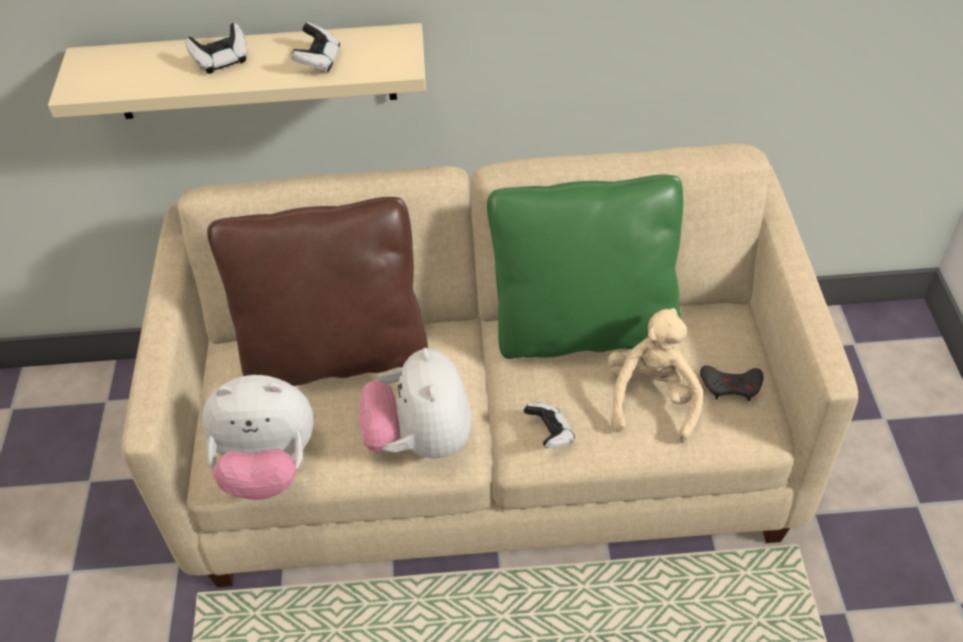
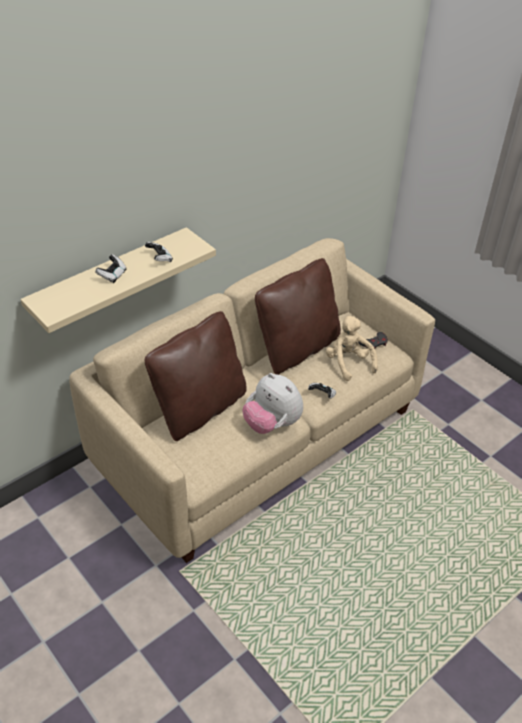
camera: 40 degrees left, 5 degrees down
plush toy [202,375,314,500] -> none
green pillow [487,174,683,359] -> brown pillow [255,258,341,375]

